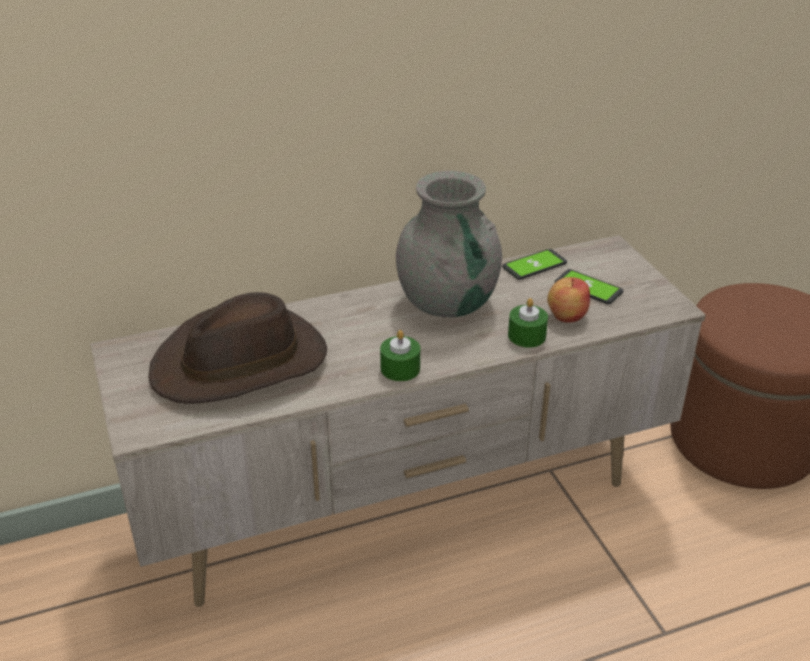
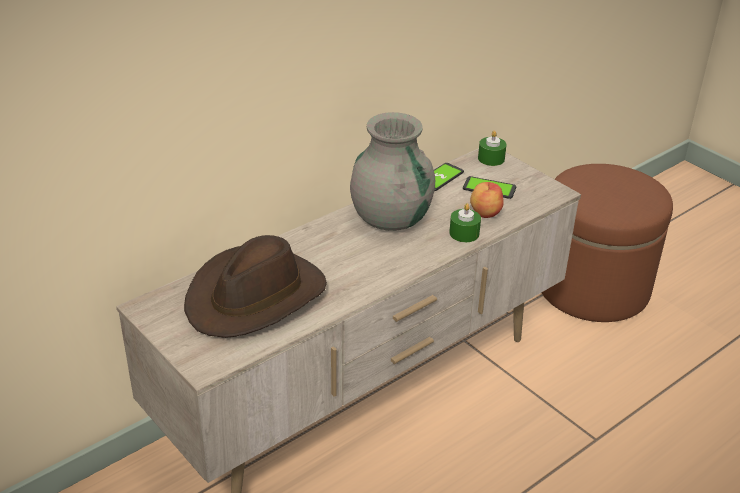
camera: 20 degrees left, 0 degrees up
green candle [380,330,420,381] -> green candle moved to [478,131,507,166]

